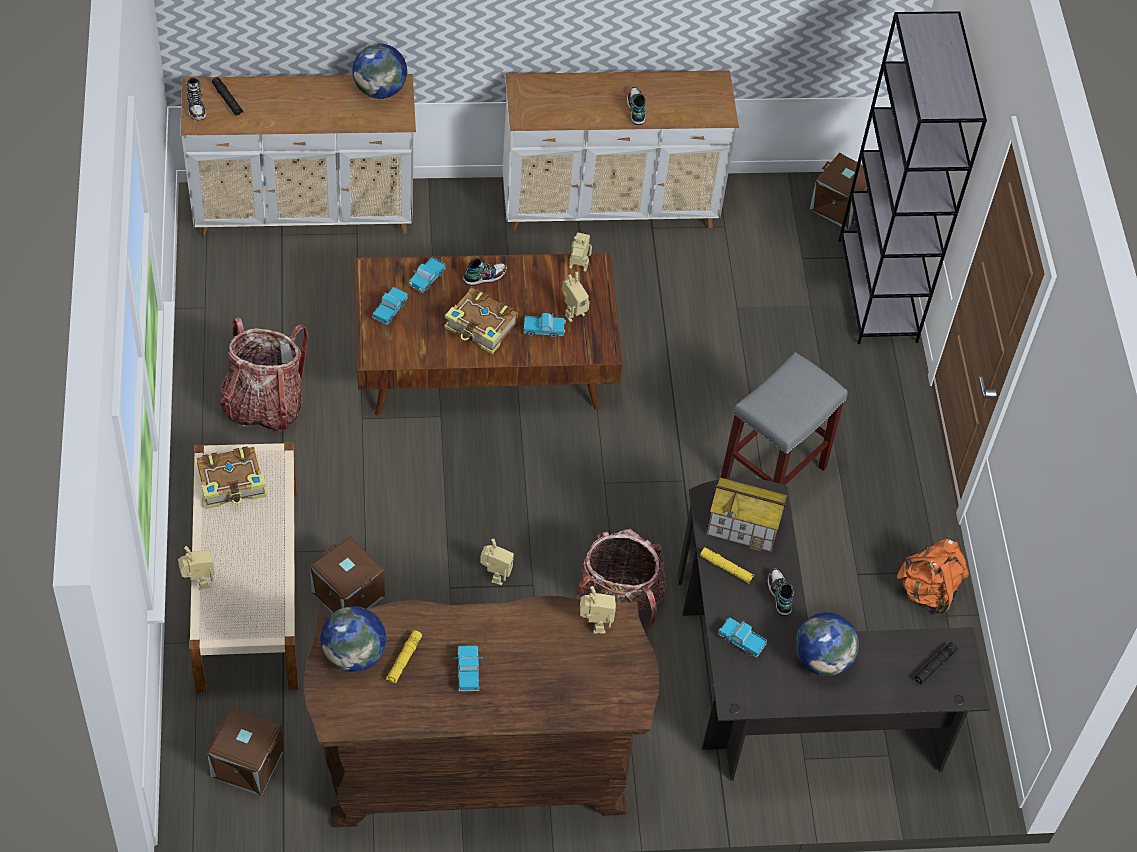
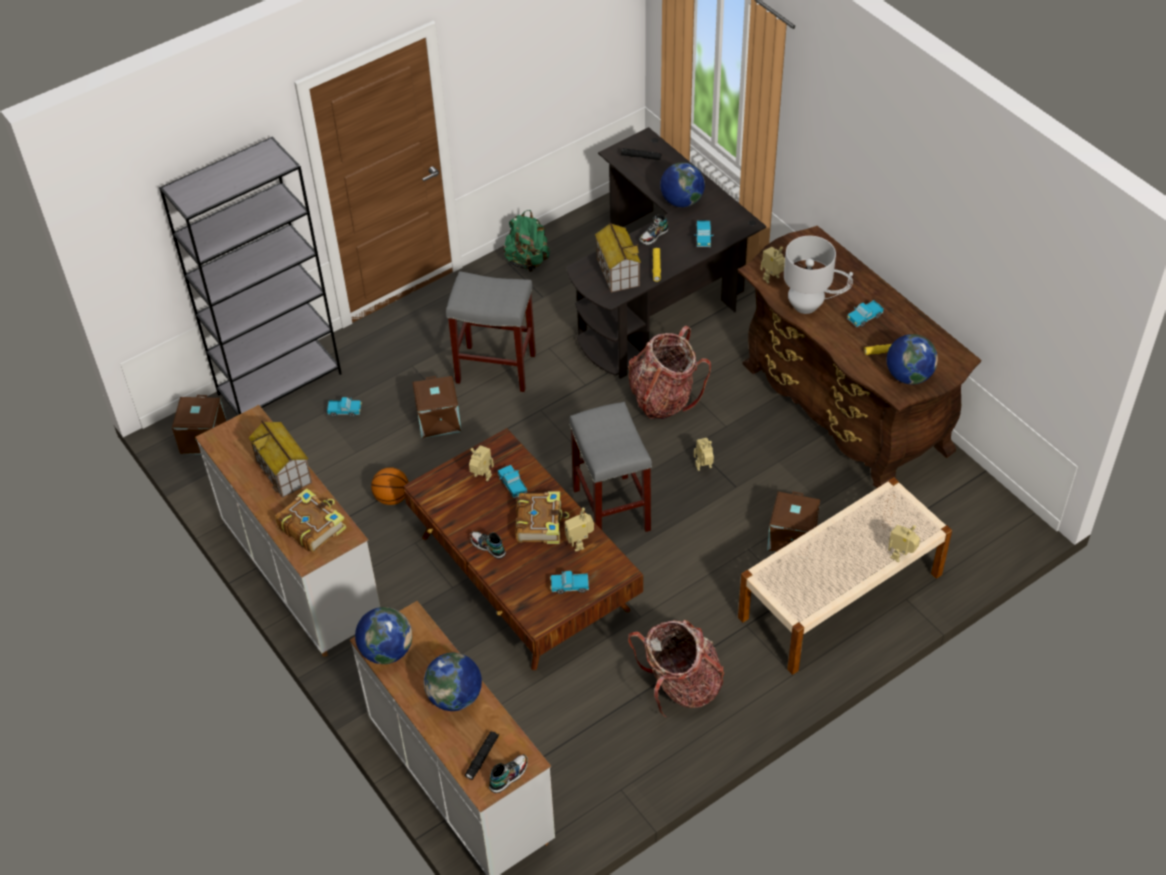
camera: 115 degrees left, 5 degrees down
book [197,446,267,509] -> book moved to [275,488,346,553]
brown storage box [207,707,284,796] -> brown storage box moved to [412,376,461,438]
toy truck [409,257,446,293] -> toy truck moved to [327,397,362,417]
toy robot [569,233,592,272] -> toy robot moved to [565,508,594,552]
shoe [627,87,646,125] -> toy house [249,420,312,498]
orange backpack [897,539,969,615] -> green backpack [504,210,550,272]
none -> basketball [371,467,409,505]
none -> globe [424,653,482,711]
none -> grey stool [569,402,652,532]
none -> grey table lamp [784,236,853,314]

